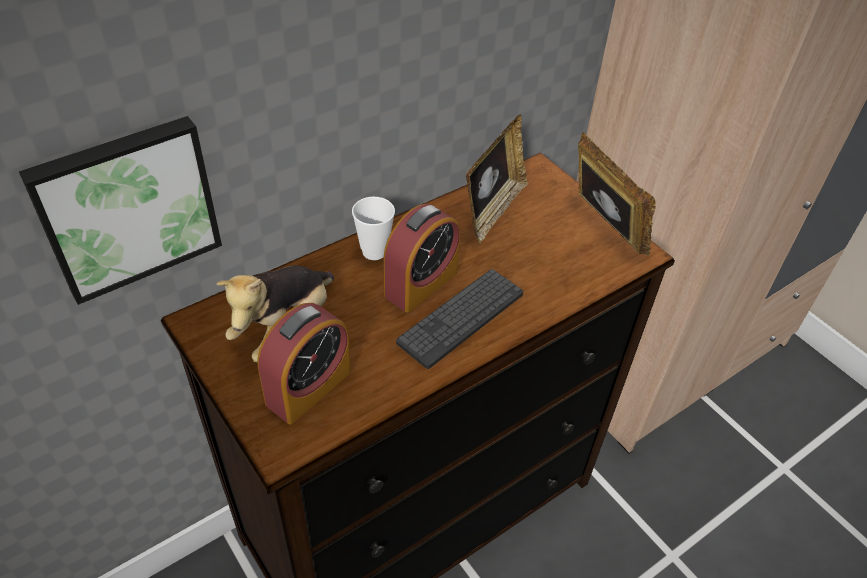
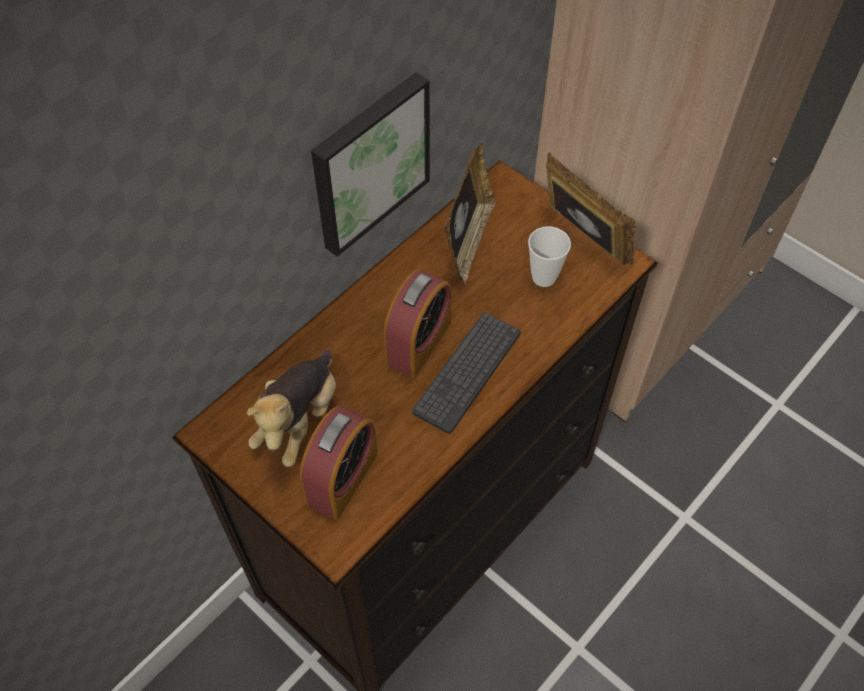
camera: 10 degrees left, 10 degrees up
picture [19,116,222,305] -> picture moved to [311,72,430,257]
cup [352,197,395,260] -> cup moved to [528,226,571,287]

